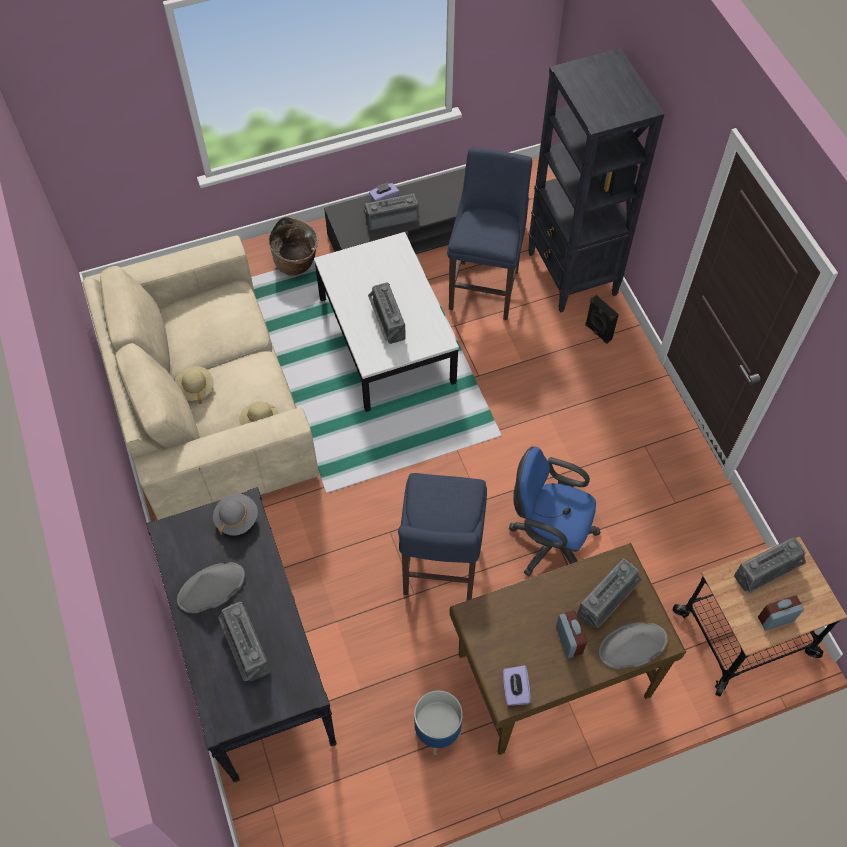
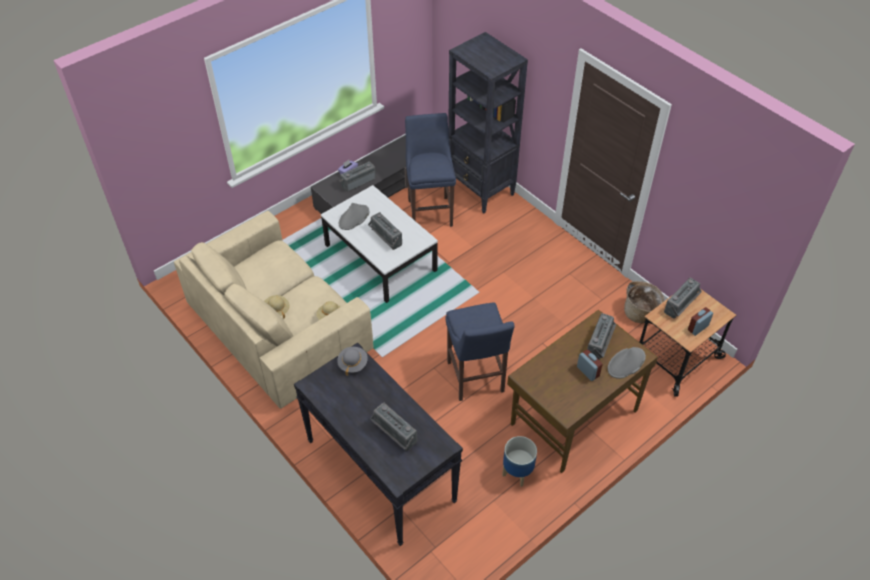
camera: 20 degrees left, 10 degrees down
grey hat [177,562,245,613] -> grey hat moved to [339,203,369,230]
basket [268,217,318,276] -> basket moved to [624,281,664,323]
purple tissue box [503,665,531,706] -> none
blue office chair [509,447,601,576] -> none
black speaker [585,295,619,344] -> none

